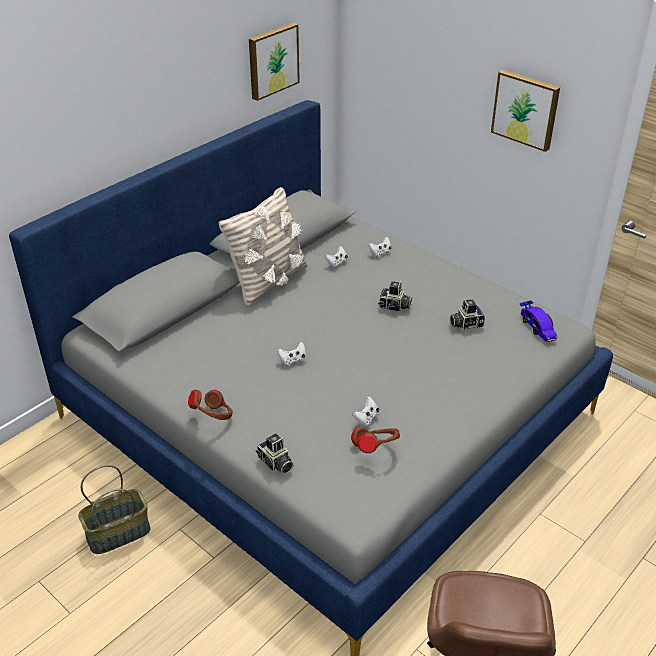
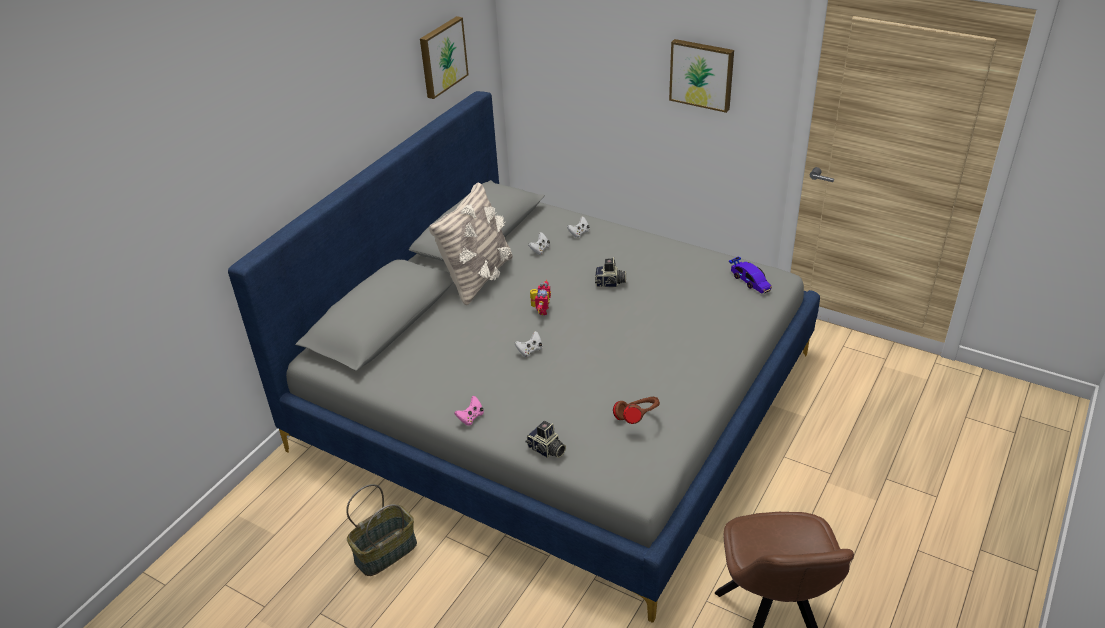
camera: 10 degrees left, 0 degrees up
brown headphones [188,390,233,420] -> pink game controller [455,396,484,426]
white game controller [353,396,380,427] -> none
camera [450,299,485,330] -> none
none -> toy robot [530,280,551,315]

